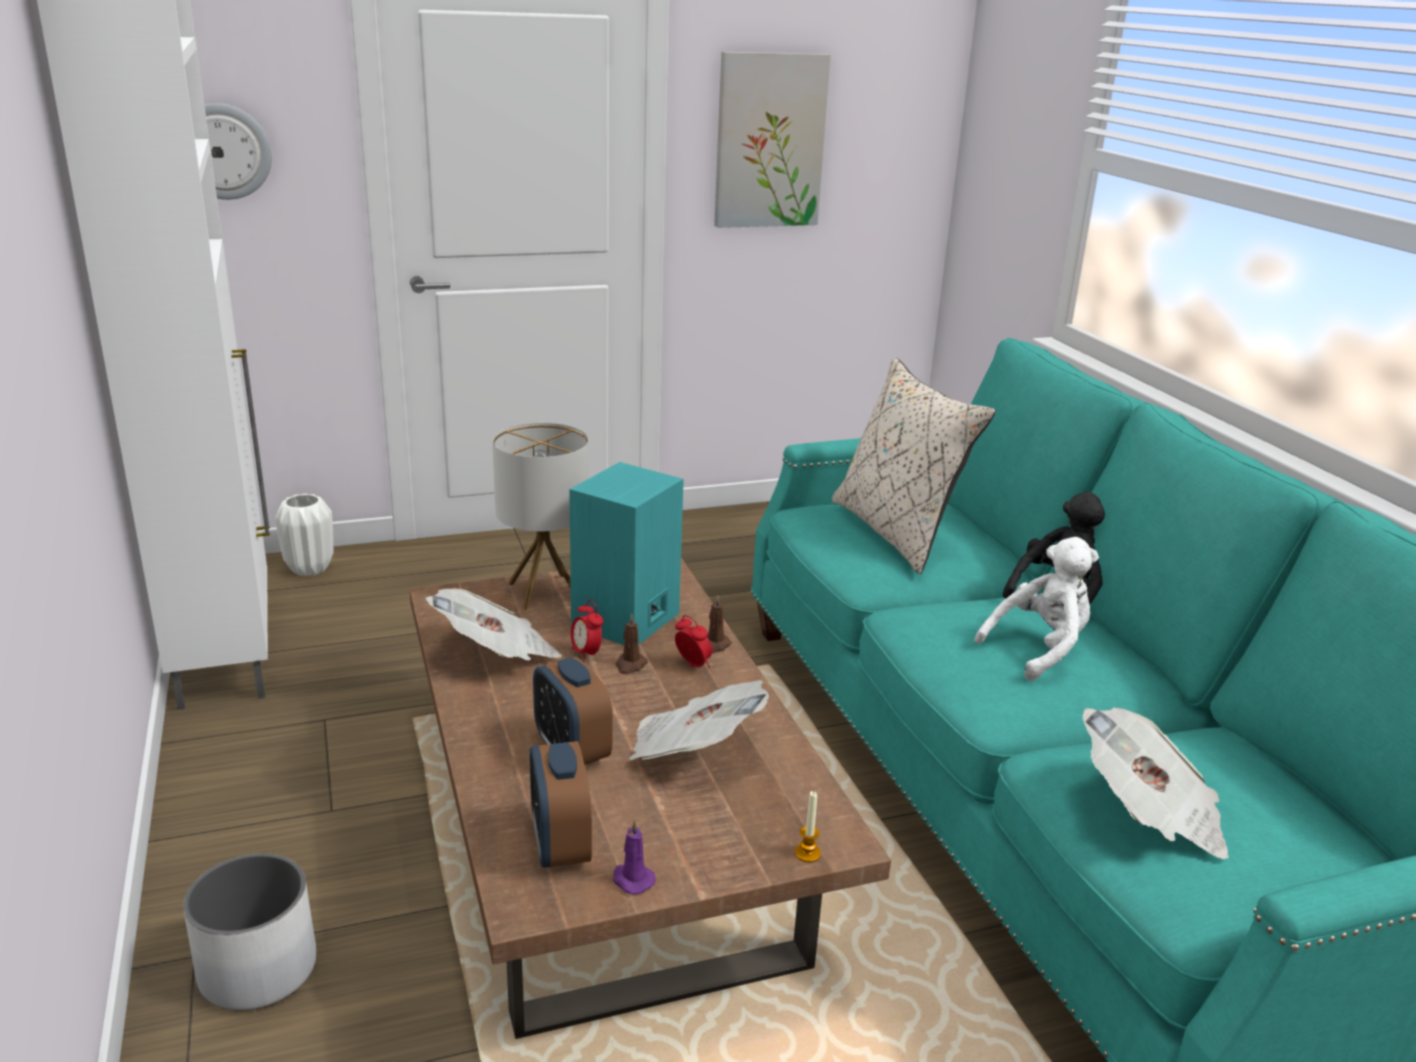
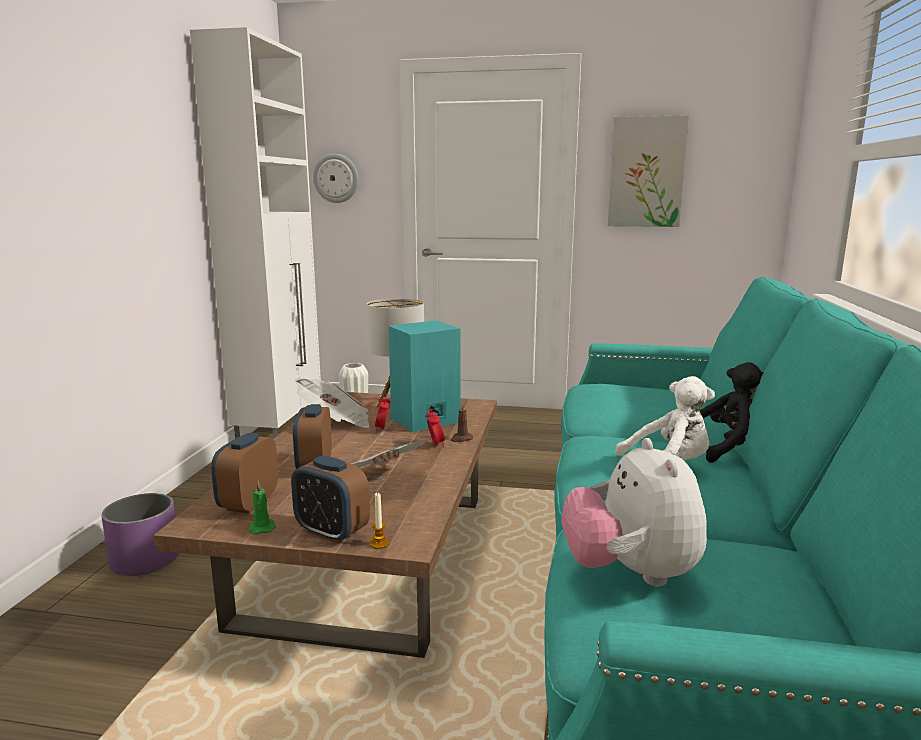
camera: 30 degrees right, 10 degrees down
white planter [183,853,316,1010] -> purple planter [101,493,179,576]
purple candle [613,819,656,894] -> green candle [248,481,276,534]
brown candle [616,613,648,674] -> none
beige pillow [832,357,996,574] -> none
newspaper [1082,707,1229,859] -> plush toy [561,438,707,586]
none -> alarm clock [291,456,370,544]

